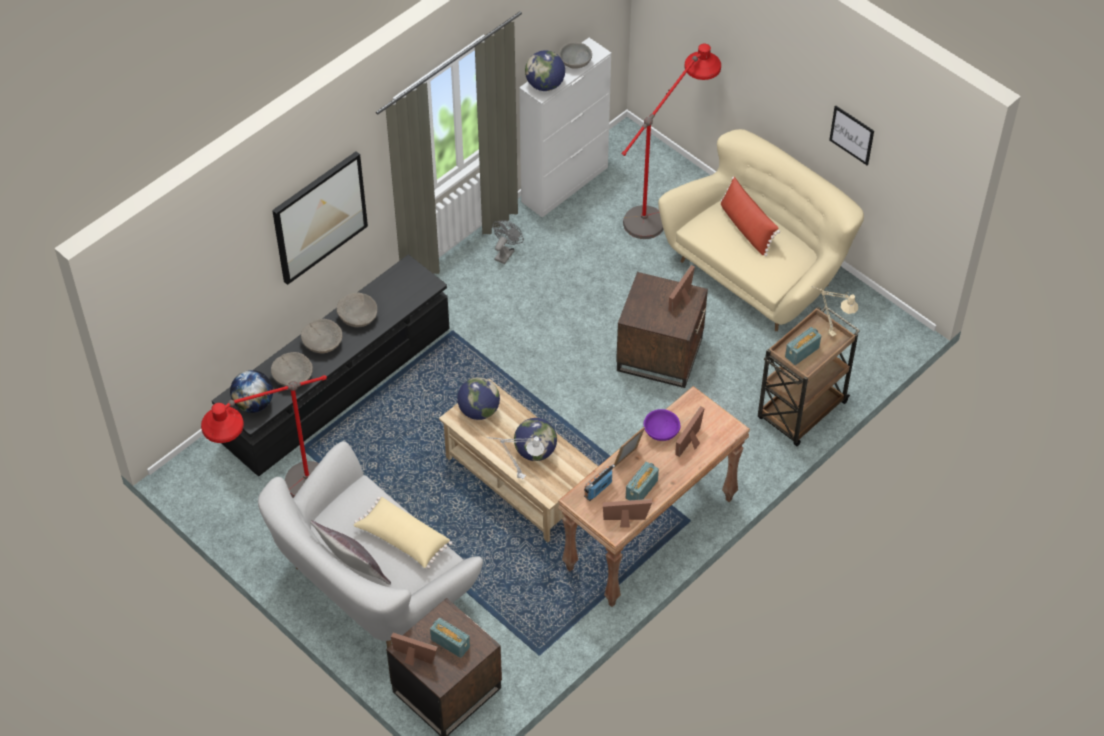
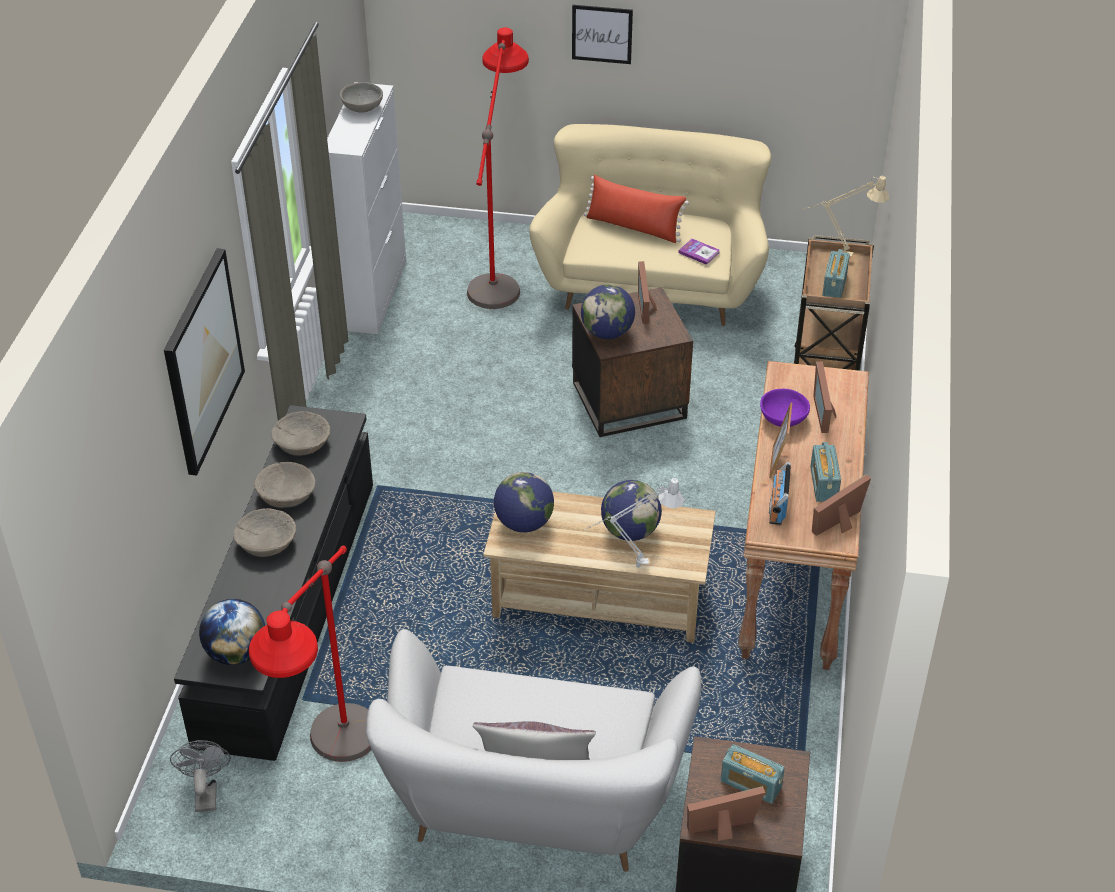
camera: 35 degrees left, 10 degrees down
beige bowl [271,352,313,386] -> beige bowl moved to [271,411,330,456]
beige pillow [354,497,452,569] -> none
radio [430,618,470,658] -> radio turned 150 degrees counterclockwise [721,744,785,804]
grey fan [493,220,524,264] -> grey fan moved to [170,740,231,812]
globe [525,50,565,91] -> globe moved to [581,285,635,339]
picture [829,106,874,165] -> picture moved to [572,5,633,64]
none -> book [678,239,720,265]

